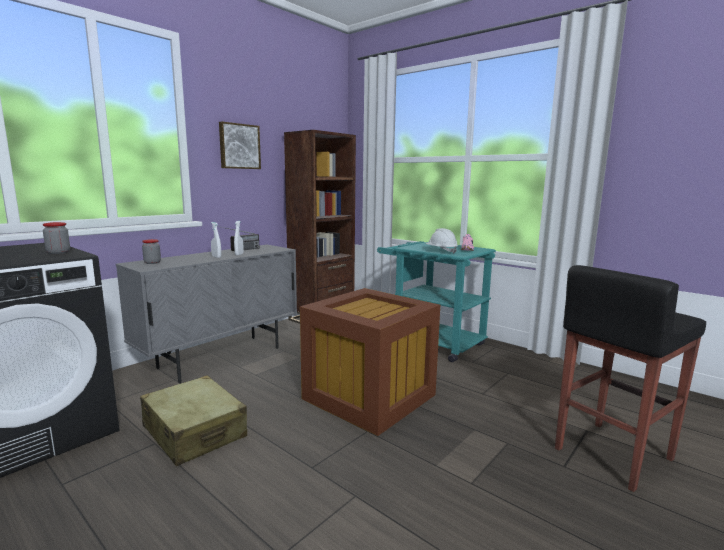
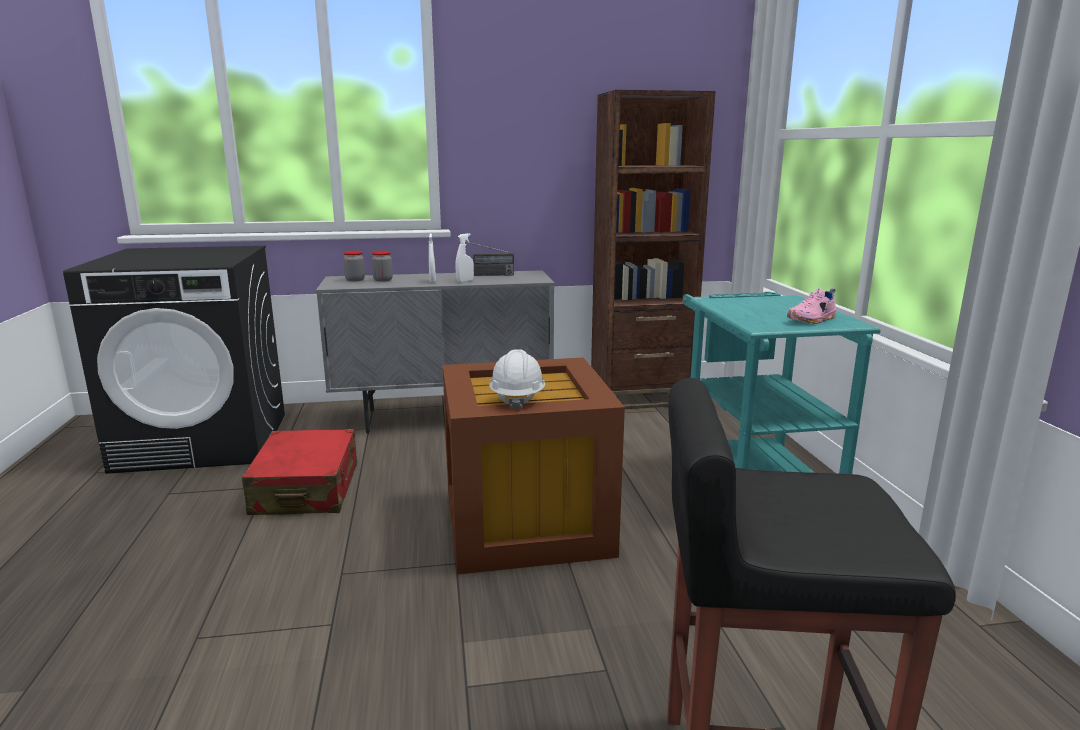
camera: 40 degrees right, 5 degrees up
jar [43,222,70,254] -> jar moved to [372,251,393,282]
beige suitcase [140,375,247,466] -> red suitcase [242,429,357,515]
picture [219,121,261,169] -> none
white hard hat [426,228,458,254] -> white hard hat moved to [489,349,545,410]

